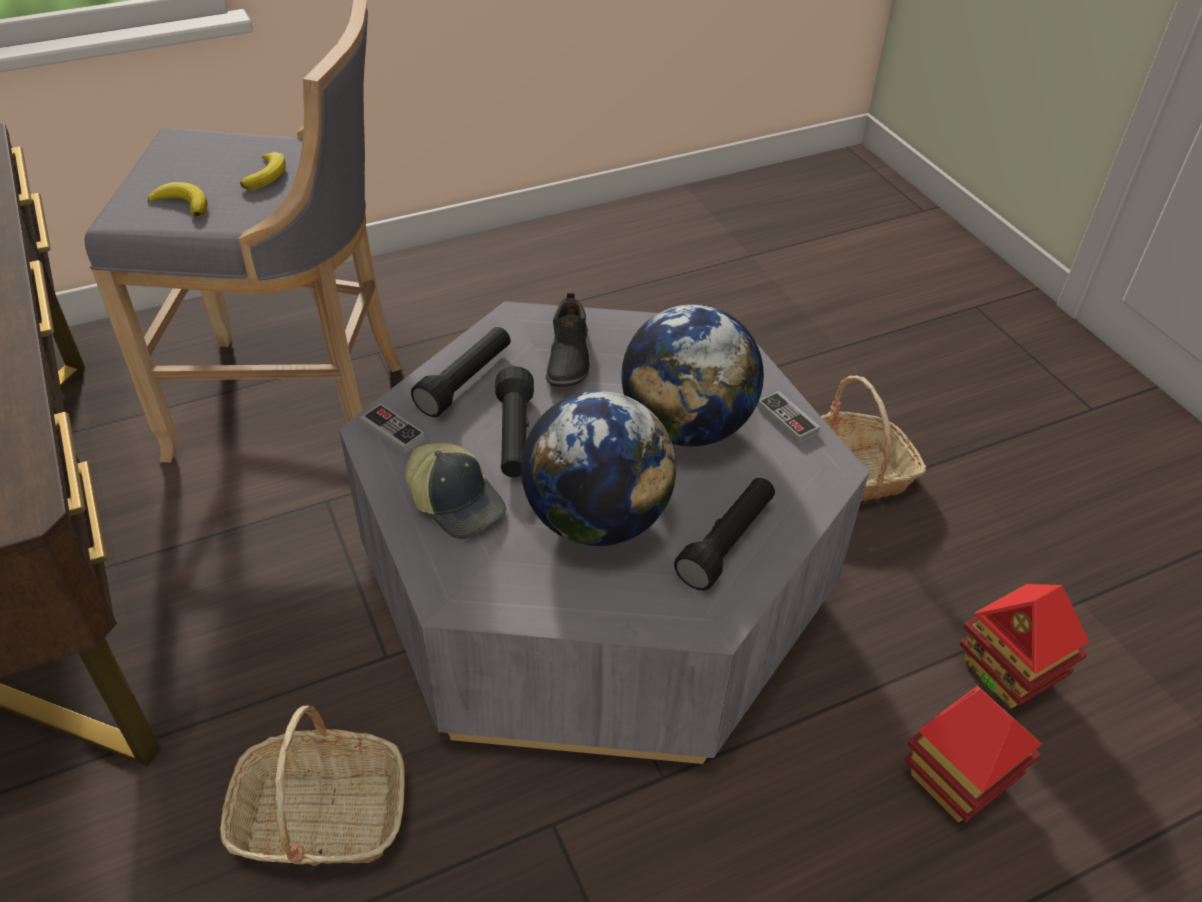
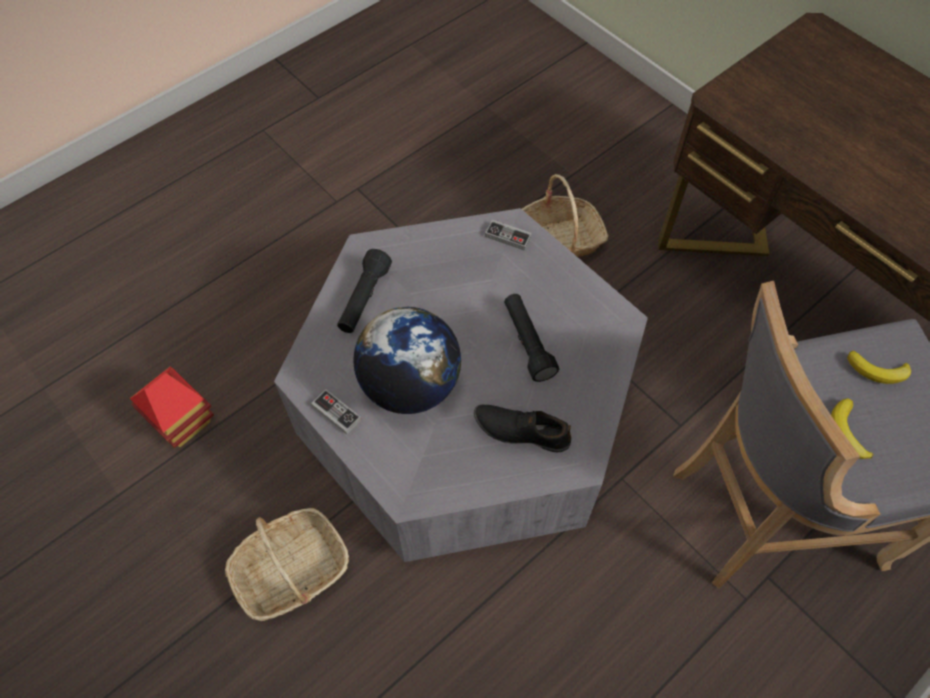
camera: 165 degrees right, 15 degrees up
game controller [360,404,425,454] -> game controller moved to [485,220,532,251]
cap [405,443,506,539] -> none
black flashlight [411,327,511,417] -> none
globe [521,391,676,546] -> none
black shoe [546,292,590,387] -> black shoe turned 60 degrees counterclockwise [474,405,572,453]
toy house [904,686,1042,823] -> none

